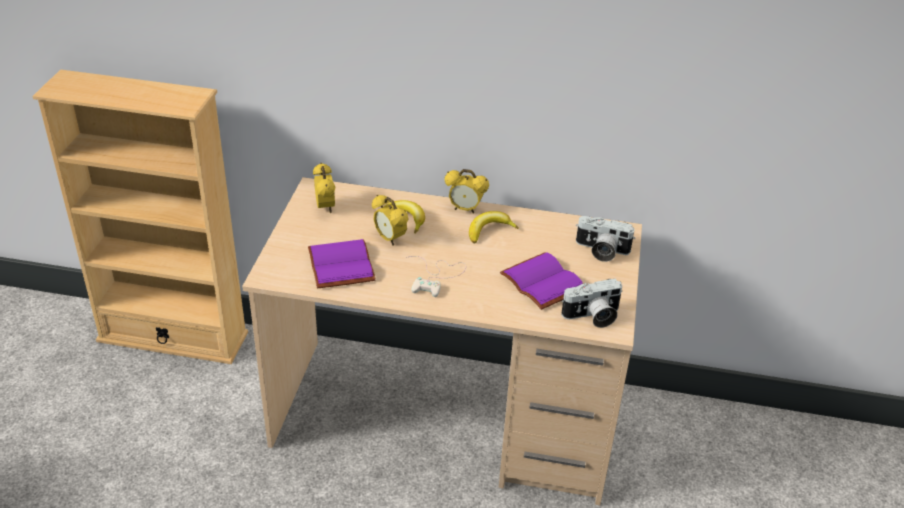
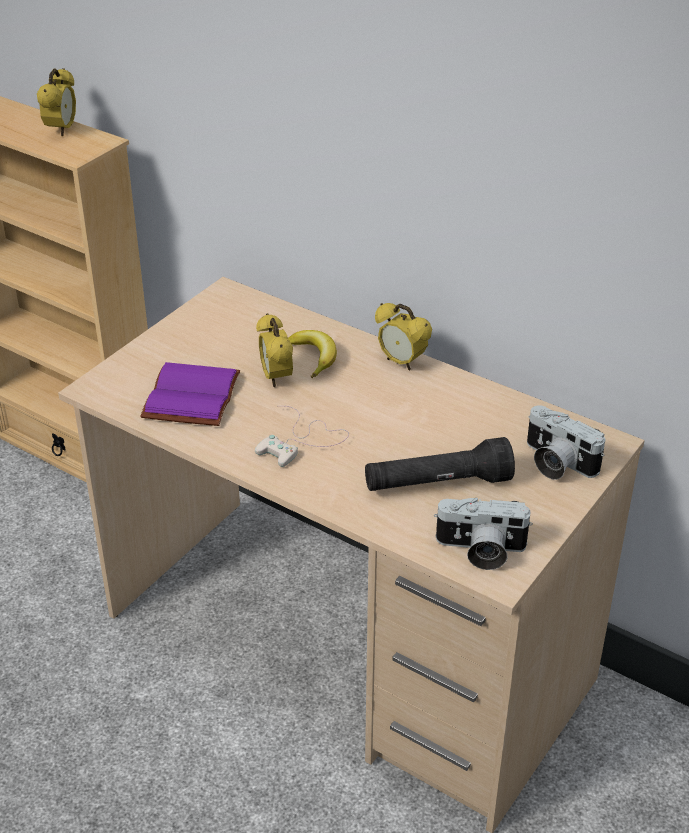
camera: 25 degrees right, 0 degrees up
alarm clock [313,163,335,213] -> alarm clock moved to [37,68,76,136]
banana [469,211,519,243] -> none
purple book [500,252,583,310] -> black flashlight [365,437,515,491]

